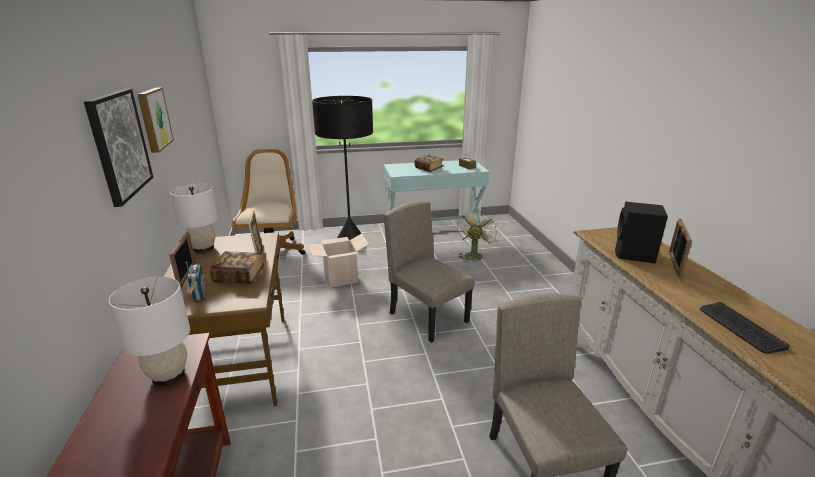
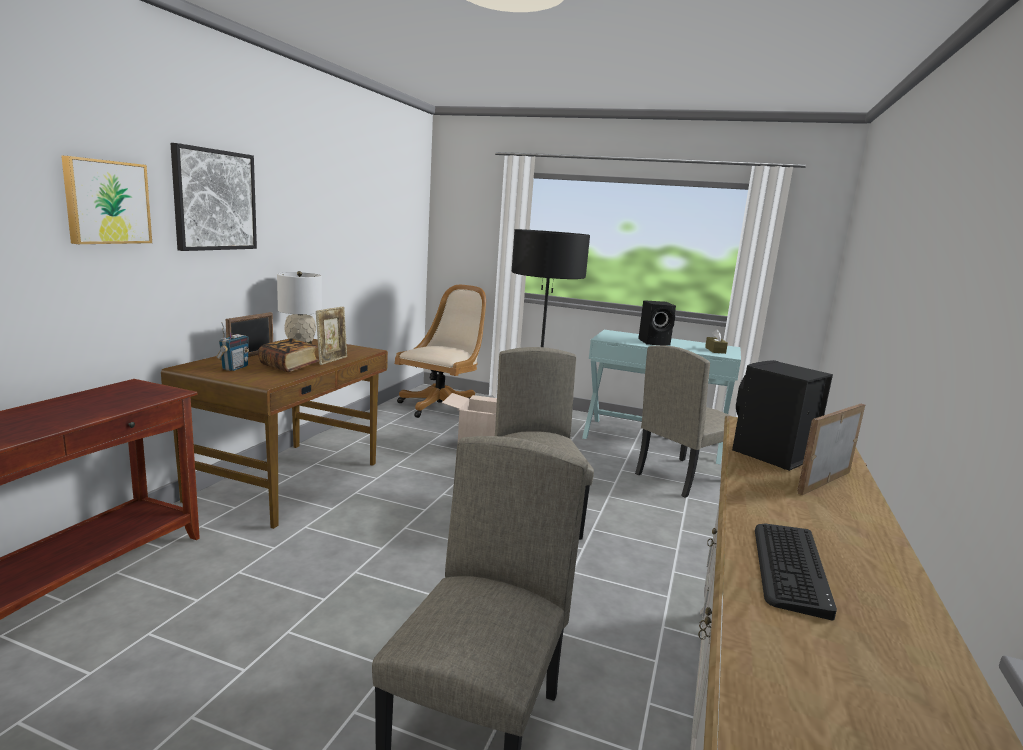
camera: 30 degrees right, 10 degrees down
white table lamp [109,277,190,386] -> none
picture [137,87,174,153] -> picture moved to [61,156,152,244]
book [414,154,443,172] -> black speaker [638,300,676,346]
green fan [457,209,497,262] -> beige chair [635,345,731,498]

